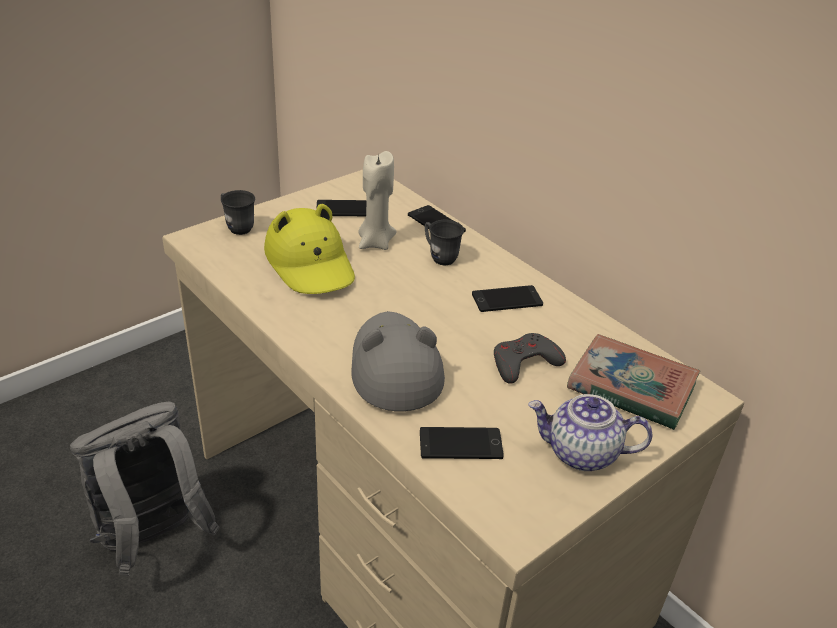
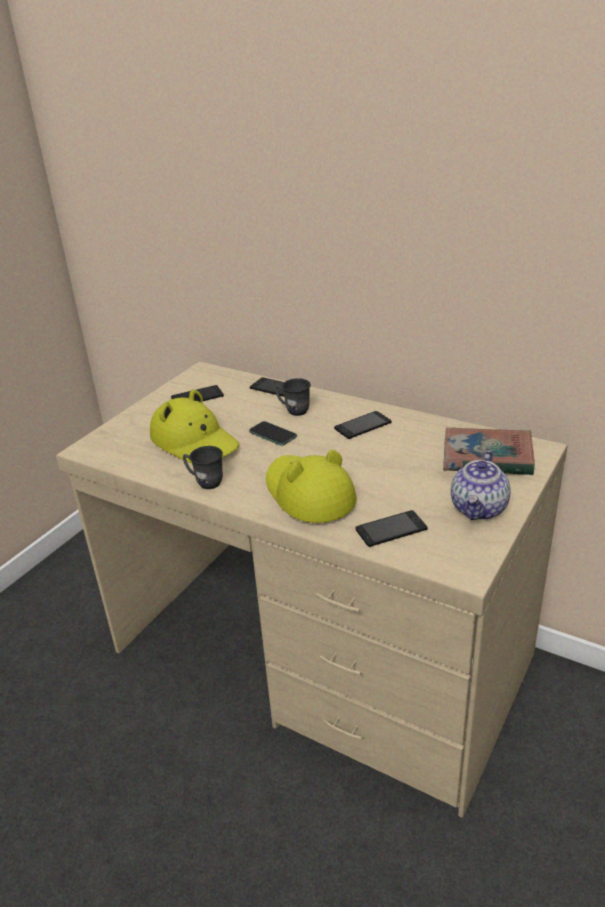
camera: 15 degrees left, 5 degrees down
grey backpack [70,401,220,576] -> none
grey mug [221,190,255,235] -> grey mug moved to [183,446,223,489]
grey hat [351,311,445,411] -> yellow hat [266,450,357,523]
beige candle [358,151,397,250] -> none
grey game controller [494,333,566,384] -> none
teapot [528,394,652,471] -> teapot turned 60 degrees counterclockwise [451,451,511,520]
none -> phone [249,421,297,446]

